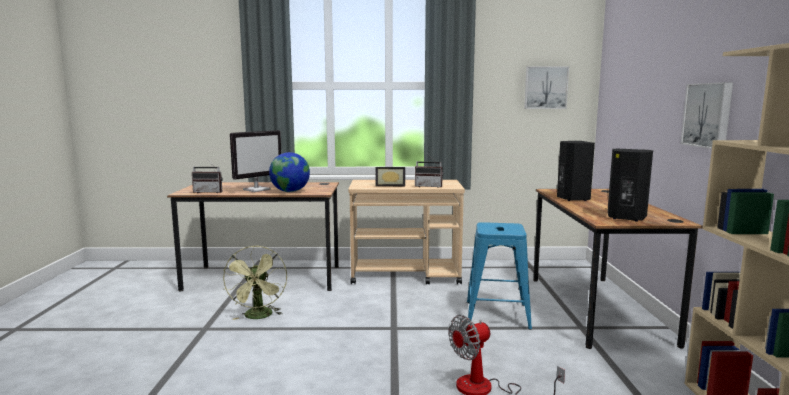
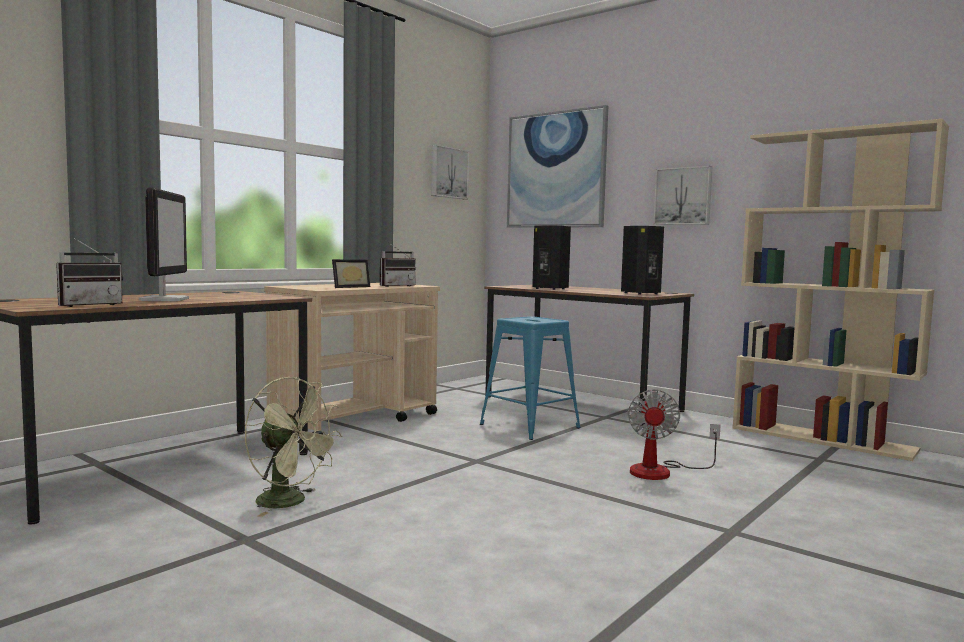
camera: 50 degrees left, 5 degrees down
globe [269,152,310,192] -> none
none -> picture [507,105,608,228]

